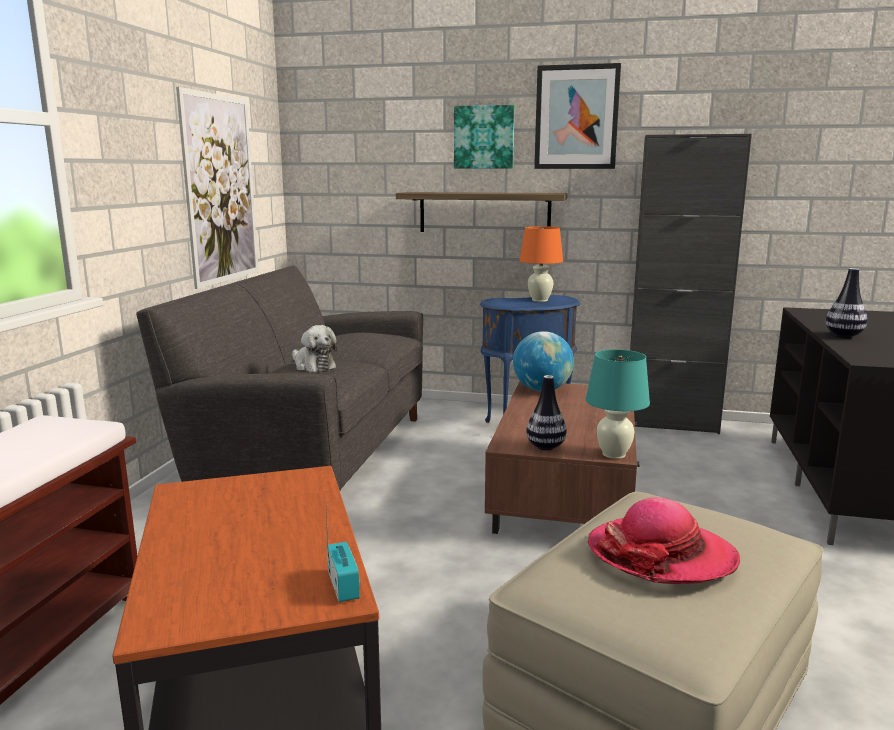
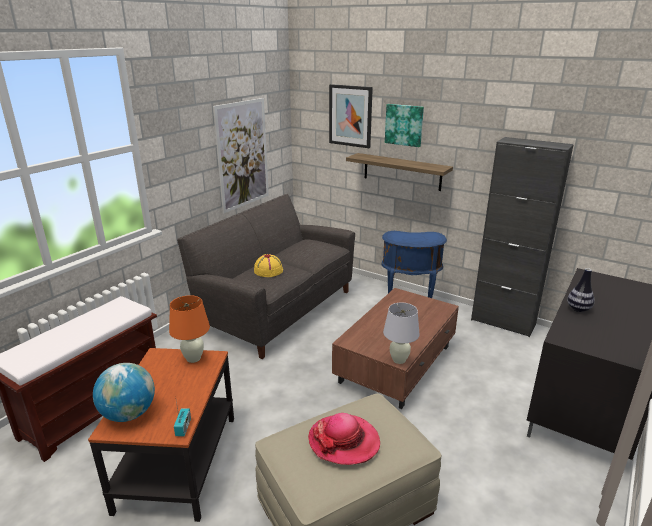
camera: 20 degrees right, 10 degrees up
plush toy [292,325,337,372] -> yellow hat [254,254,283,277]
globe [513,331,574,392] -> globe moved to [93,363,155,422]
orange table lamp [519,226,563,302] -> orange table lamp moved to [169,295,210,363]
vase [526,375,567,450] -> none
picture [534,63,621,169] -> picture moved to [329,84,373,148]
turquoise table lamp [586,349,650,459] -> white table lamp [383,302,420,364]

